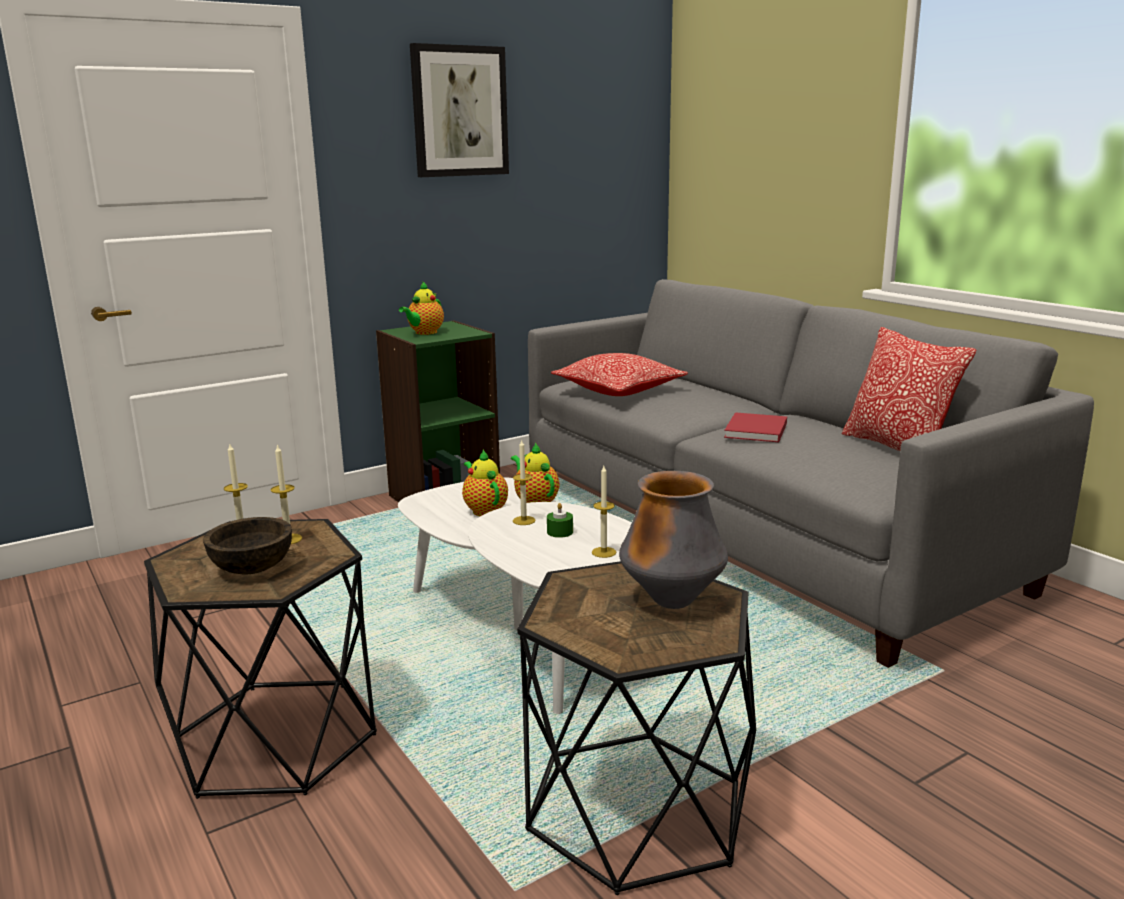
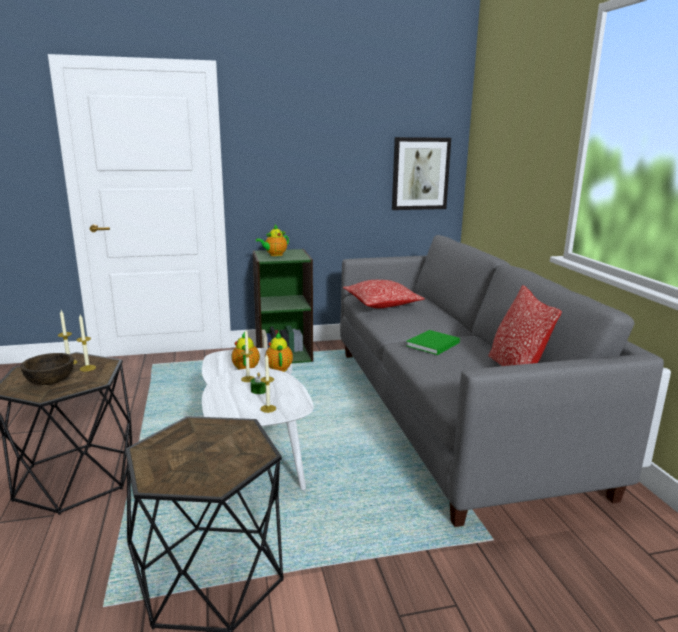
camera: 20 degrees right, 0 degrees up
picture [410,43,509,177] -> picture moved to [392,137,451,210]
vase [619,471,728,609] -> none
red book [724,412,787,442] -> green book [406,330,460,355]

